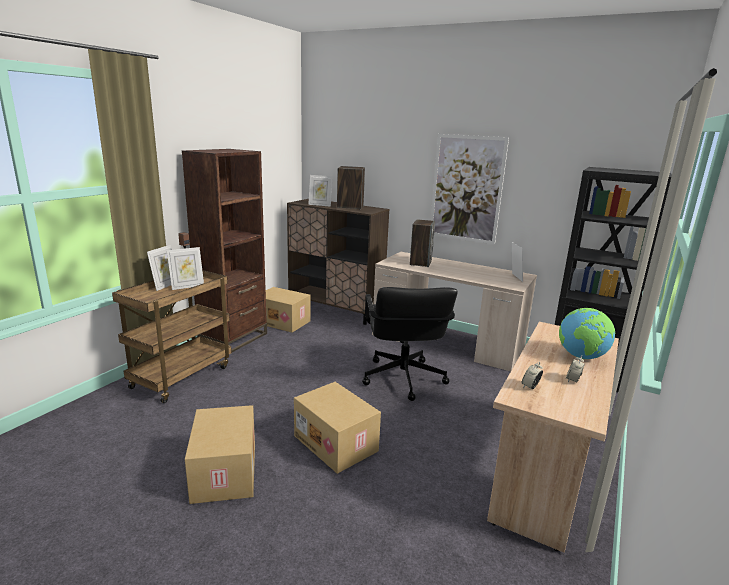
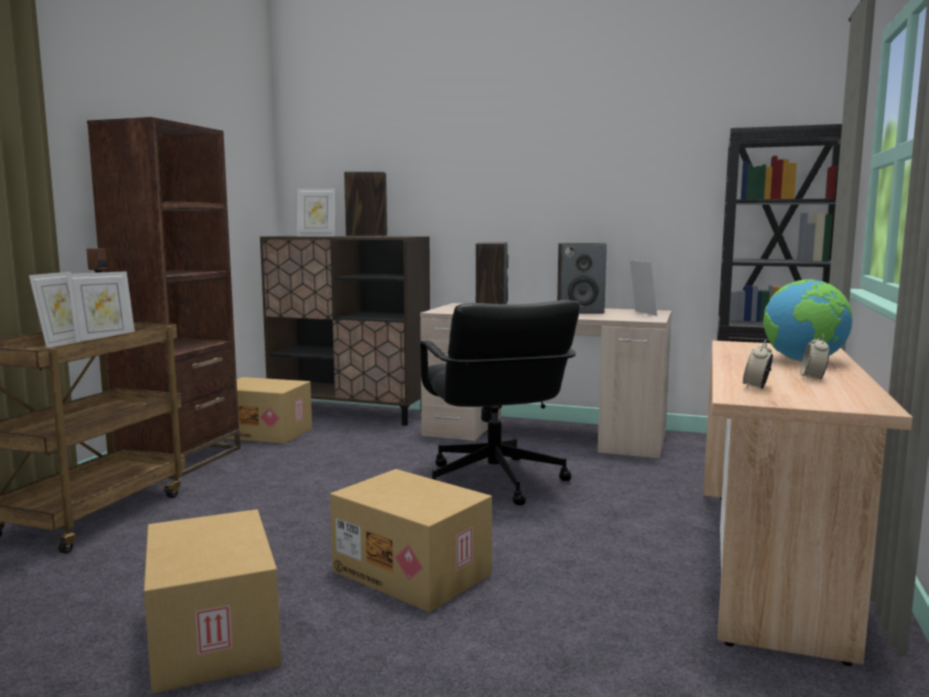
camera: 10 degrees left, 10 degrees down
picture [431,134,509,245] -> none
none -> speaker [557,243,607,313]

